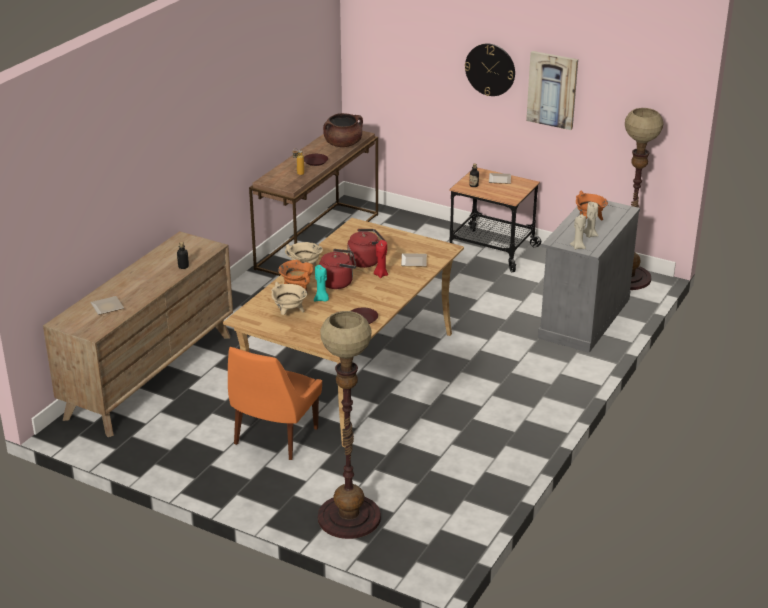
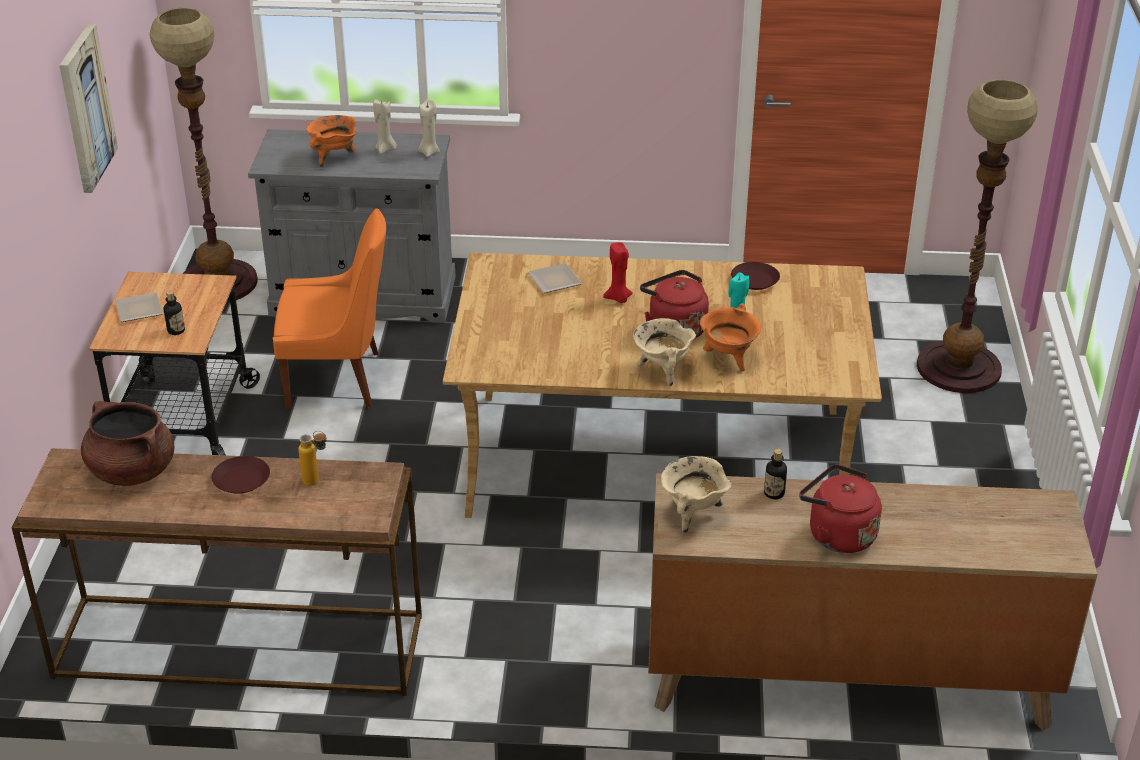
camera: 115 degrees left, 5 degrees up
plate [90,296,124,315] -> none
orange chair [228,347,322,460] -> orange chair moved to [273,208,386,409]
beige cooking pot [271,282,307,315] -> beige cooking pot moved to [661,456,731,533]
red kettle [347,229,386,268] -> red kettle moved to [799,464,882,553]
wall clock [465,43,515,96] -> none

